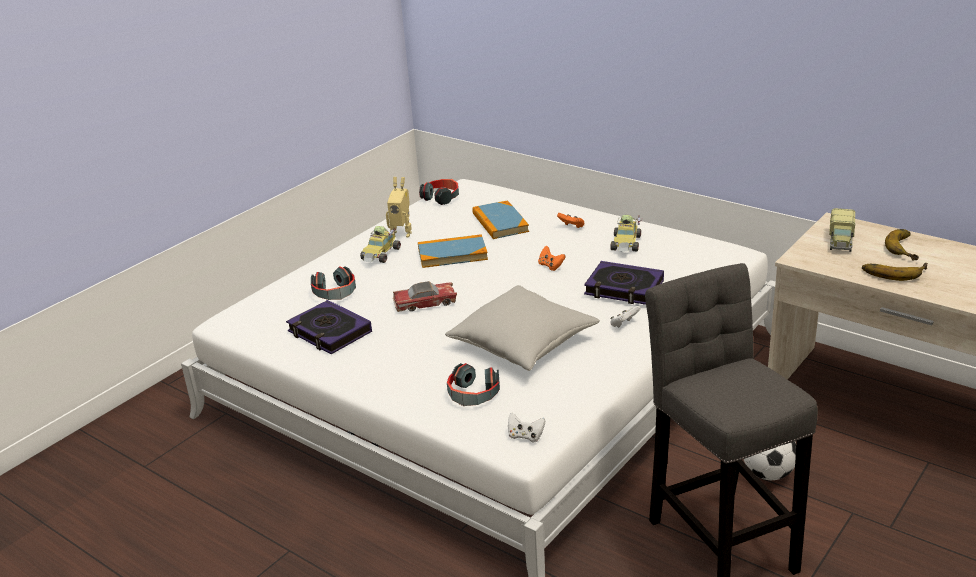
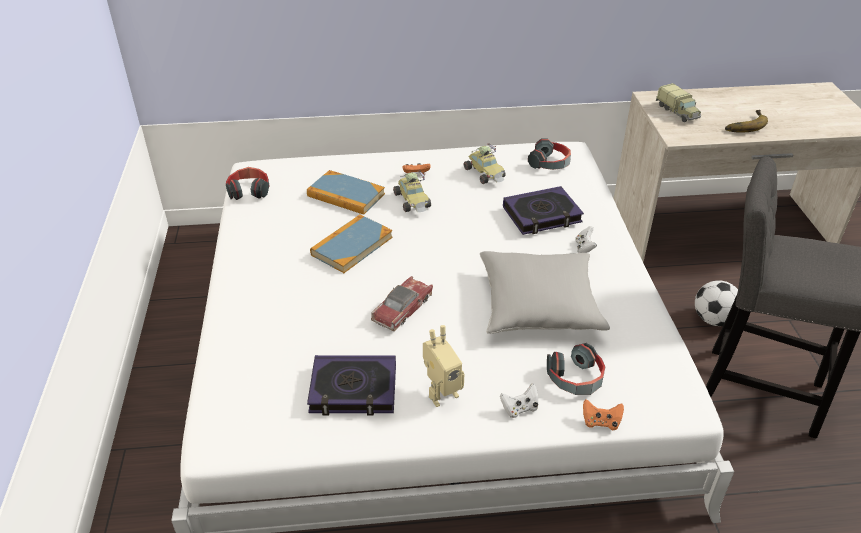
camera: 45 degrees left, 10 degrees up
headphones [311,266,356,300] -> headphones moved to [528,138,571,170]
toy car [360,226,401,263] -> toy car moved to [393,170,431,212]
toy robot [386,177,412,237] -> toy robot moved to [423,325,465,407]
white game controller [508,412,545,442] -> white game controller moved to [500,383,538,418]
orange game controller [538,246,566,271] -> orange game controller moved to [583,399,624,430]
banana [885,229,919,261] -> none

